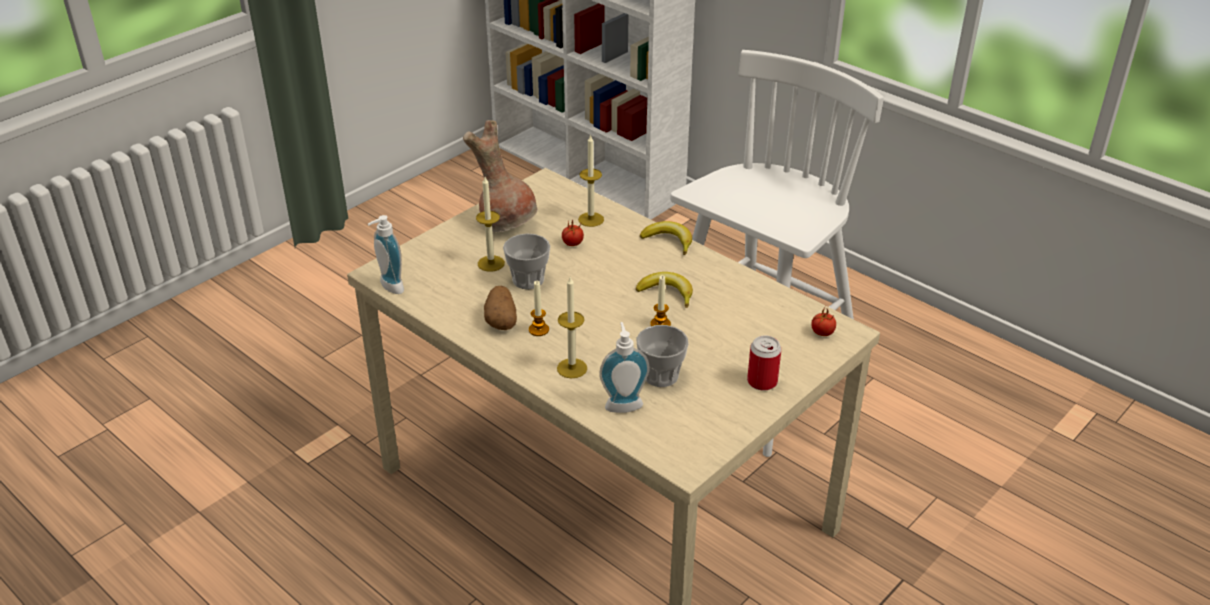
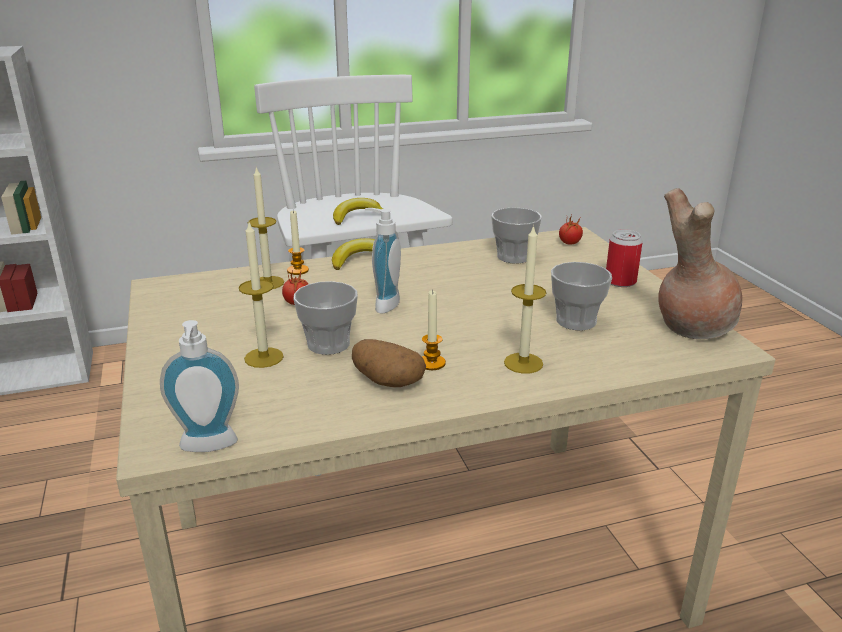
camera: 60 degrees left, 10 degrees down
brown vase [463,120,538,232] -> brown vase moved to [658,188,742,339]
soap dispenser [599,322,649,413] -> soap dispenser moved to [365,208,401,313]
banana [636,272,693,308] -> banana moved to [333,198,383,225]
candle [650,275,671,326] -> candle moved to [287,211,309,275]
none -> cup [491,208,542,264]

